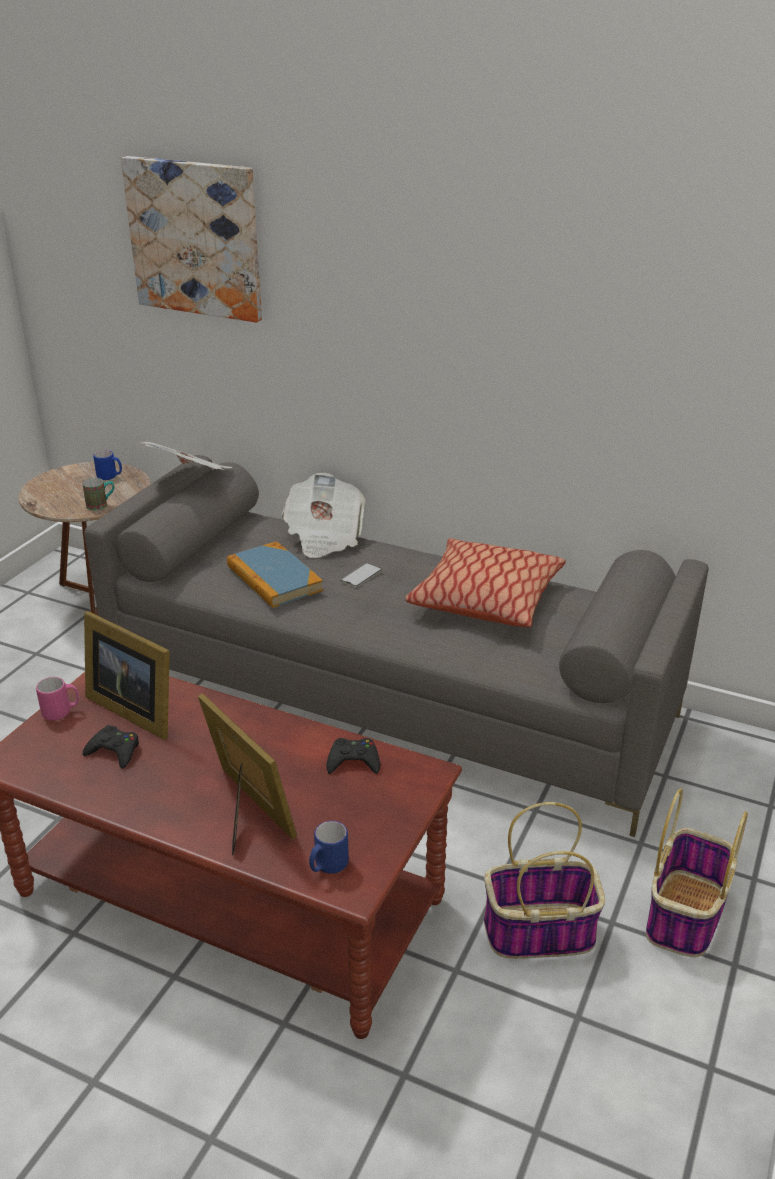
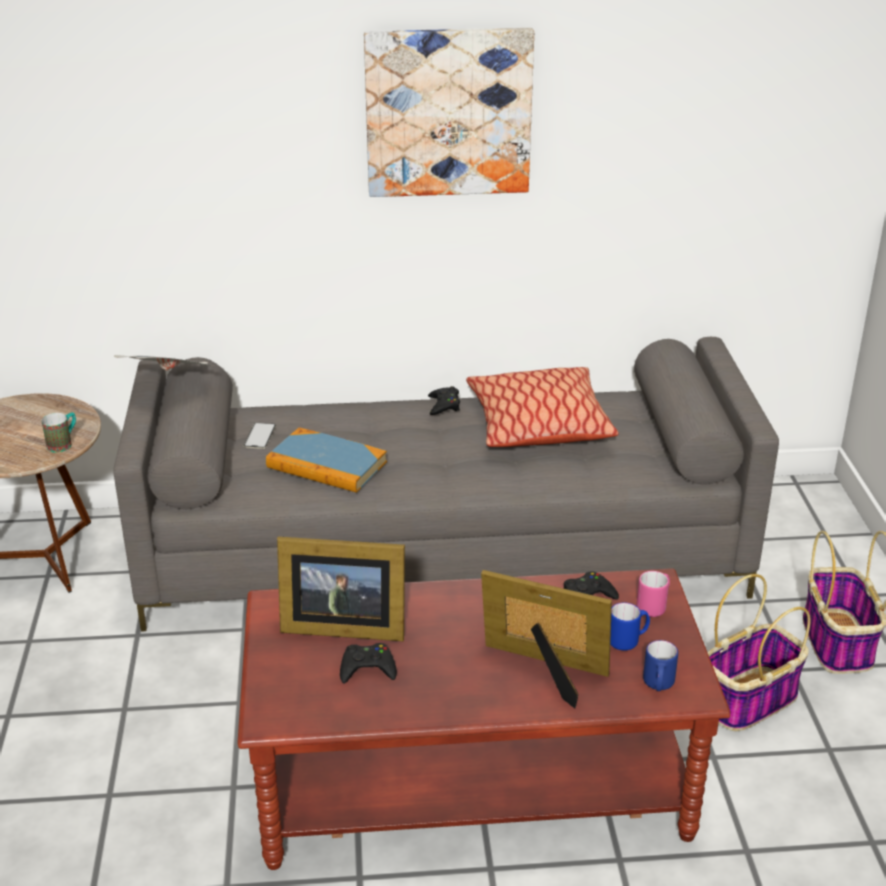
camera: 30 degrees left, 0 degrees up
pink mug [36,677,79,721] -> pink mug moved to [636,571,670,617]
blue mug [93,450,122,480] -> blue mug moved to [610,602,650,651]
picture [121,156,262,322] -> picture moved to [364,28,534,197]
newspaper [282,473,365,558] -> none
phone [340,563,382,587] -> phone moved to [244,423,276,449]
none -> black game controller [428,386,460,415]

